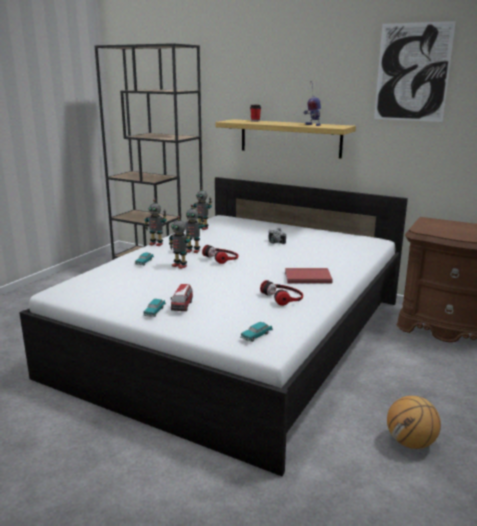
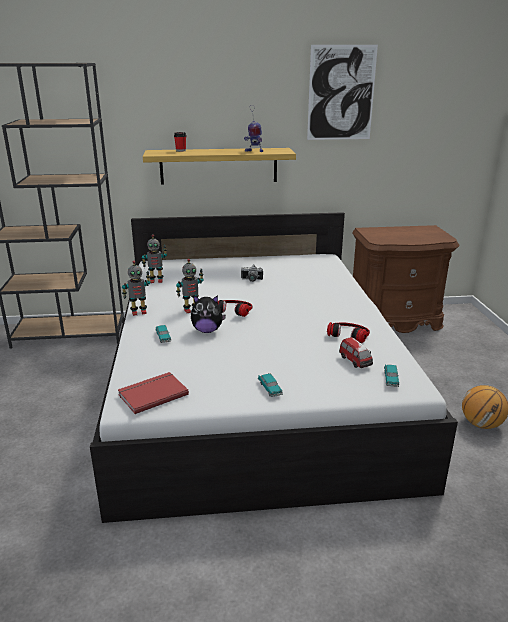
camera: 35 degrees left, 5 degrees up
toy robot [169,216,191,269] -> plush toy [191,295,226,333]
toy car [171,284,193,311] -> toy car moved to [339,337,373,368]
red book [285,268,333,284] -> red book moved to [118,372,189,414]

